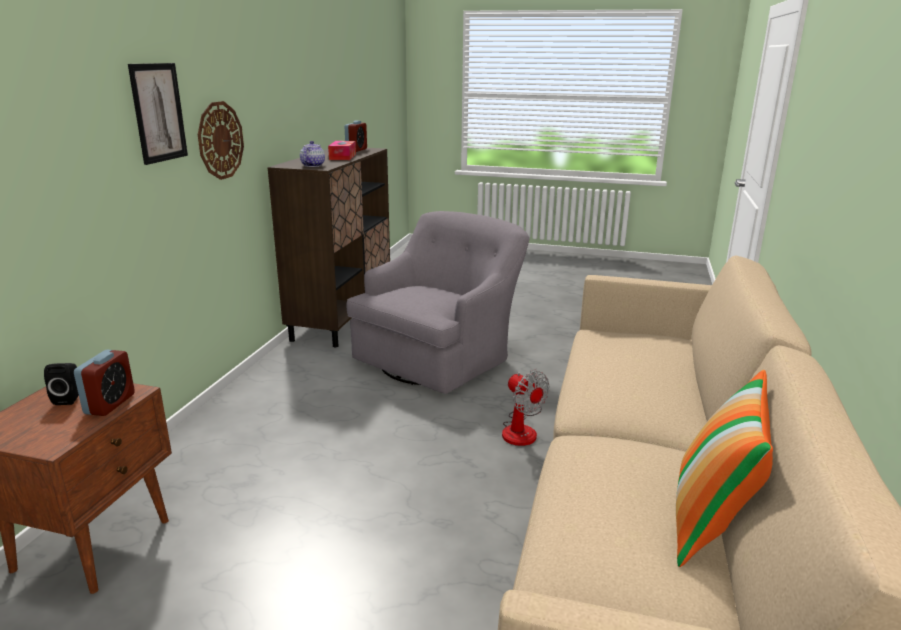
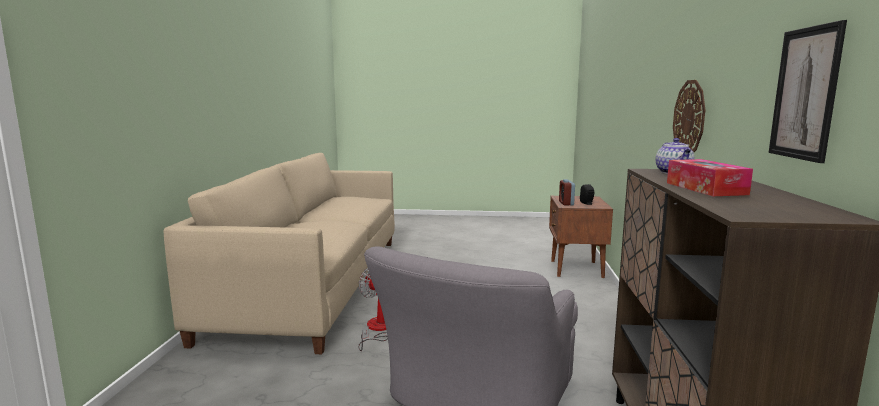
camera: 170 degrees right, 10 degrees down
picture [128,63,188,165] -> picture moved to [768,20,847,163]
alarm clock [345,121,367,152] -> none
pillow [676,370,773,567] -> none

